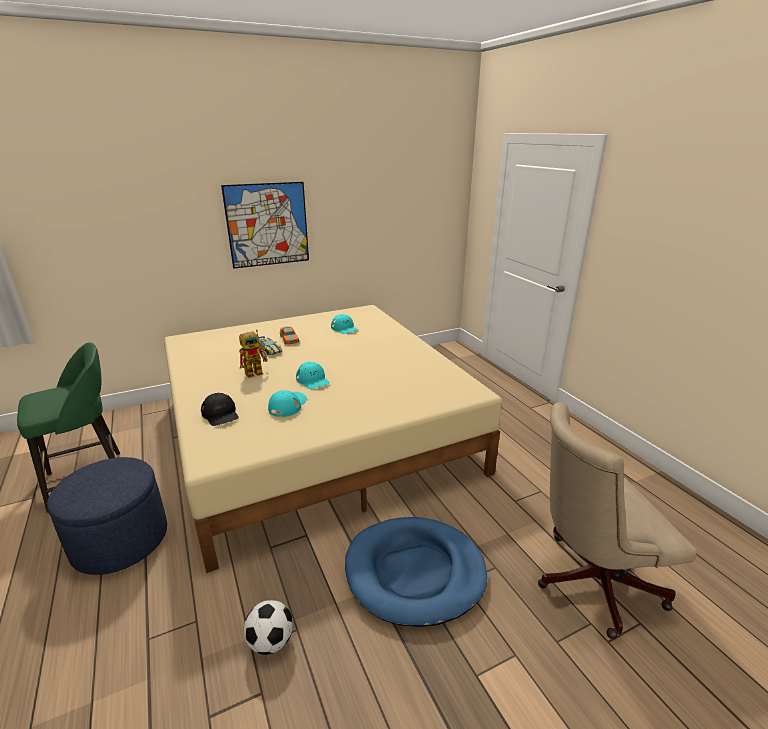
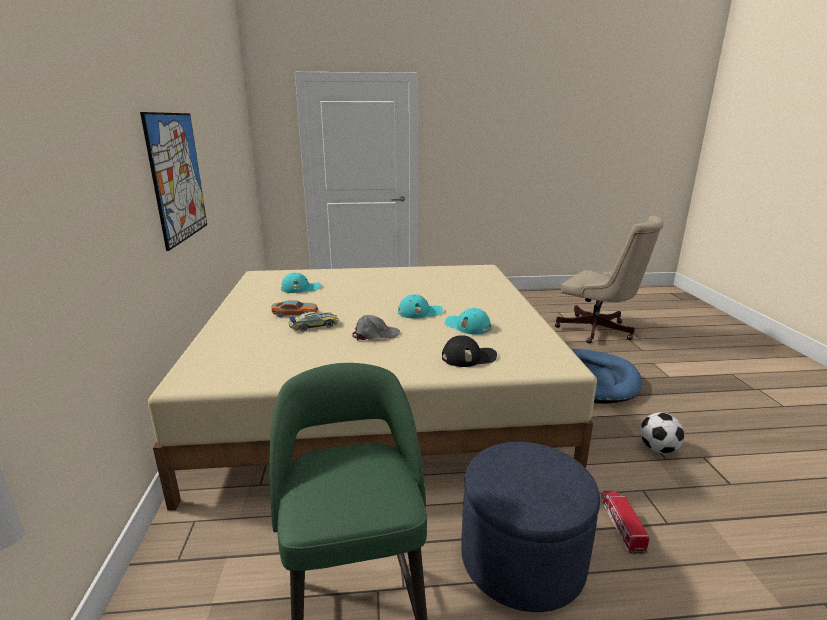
camera: 70 degrees left, 5 degrees down
toy robot [239,330,268,378] -> grey cap [352,315,400,341]
beige office chair [538,402,697,639] -> beige office chair turned 60 degrees counterclockwise [555,216,664,344]
none -> toy truck [601,491,650,555]

